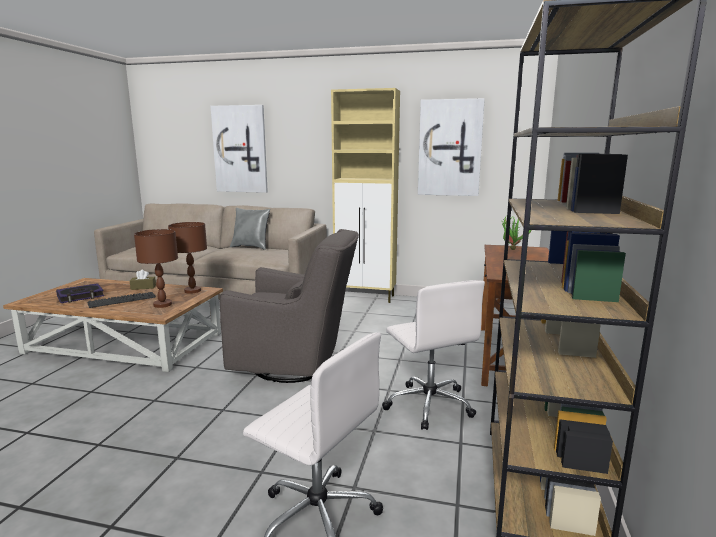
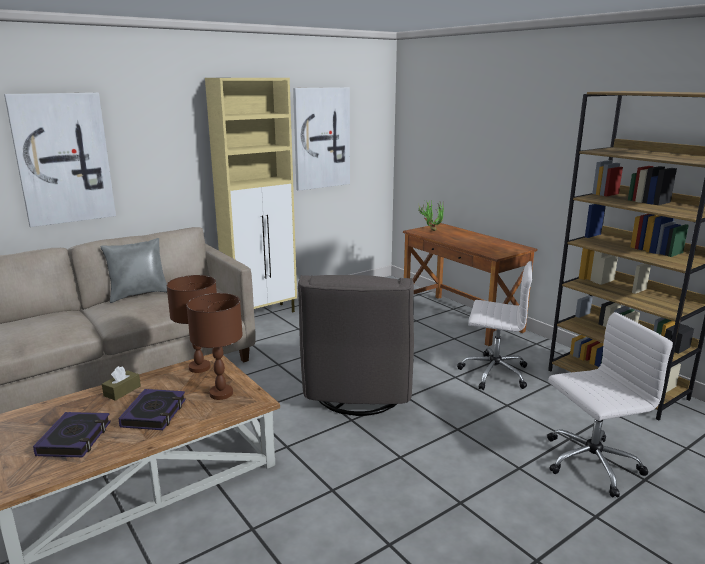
camera: 50 degrees left, 5 degrees up
keyboard [87,292,156,308] -> book [119,389,186,430]
grey armchair [220,229,359,383] -> grey armchair turned 135 degrees clockwise [298,275,414,416]

